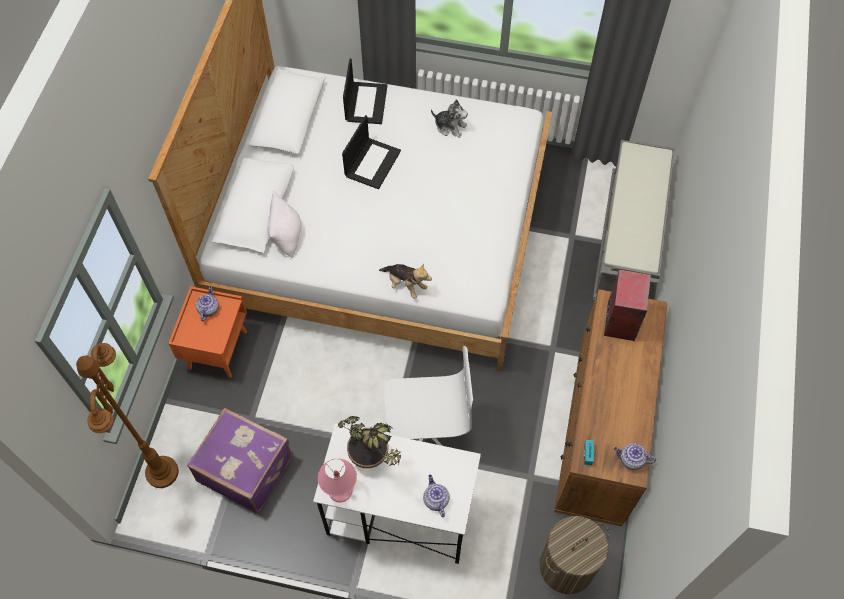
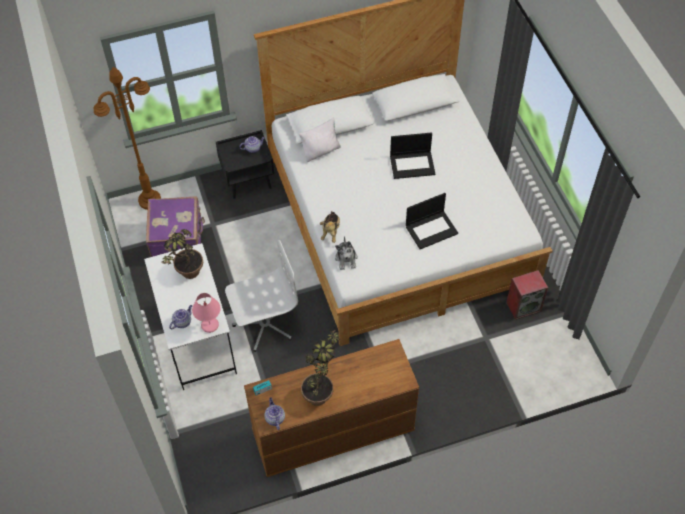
camera: 60 degrees right, 5 degrees down
orange nightstand [168,286,247,378] -> black nightstand [216,130,274,199]
pink table lamp [318,459,357,502] -> pink table lamp moved to [192,293,221,333]
laptop [343,59,387,124] -> laptop moved to [406,193,458,249]
white office chair [384,346,473,446] -> white office chair turned 75 degrees counterclockwise [225,240,298,352]
plush toy [431,99,468,138] -> plush toy moved to [335,236,358,270]
laundry basket [540,516,610,594] -> none
grey bench [593,140,675,301] -> none
speaker [604,270,651,341] -> speaker moved to [506,270,548,320]
none -> potted plant [301,327,339,406]

